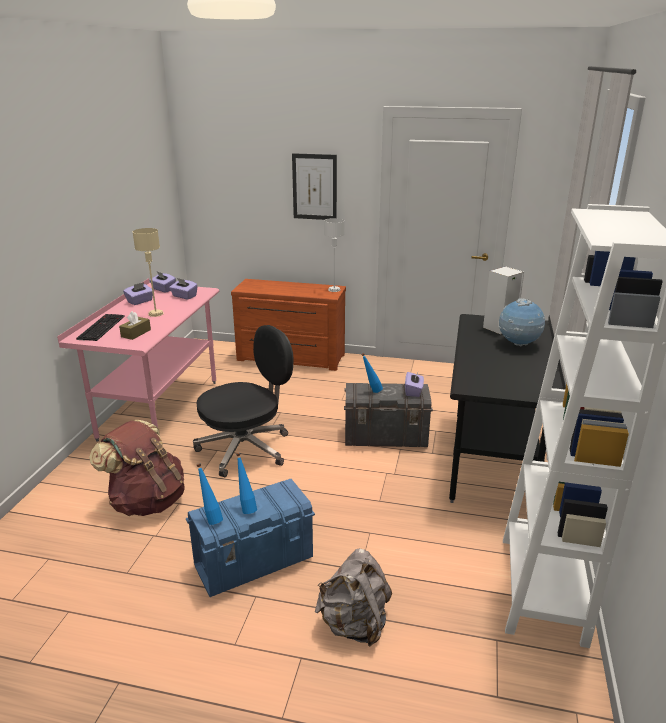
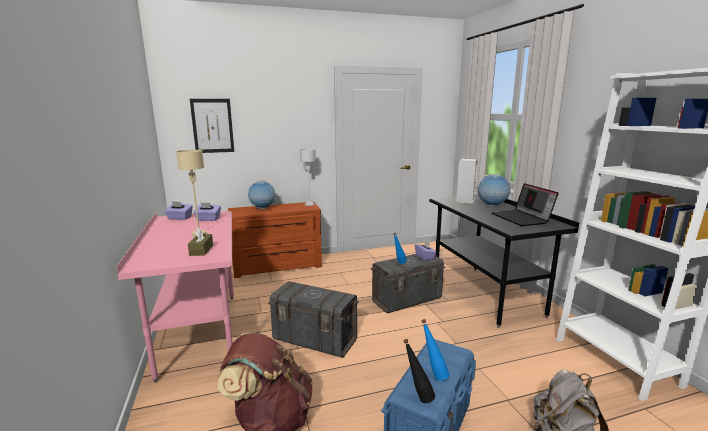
camera: 30 degrees left, 10 degrees down
keyboard [76,314,125,341] -> none
purple tissue box [123,282,153,305] -> none
black office chair [193,325,294,477] -> grey storage box [268,281,359,358]
blue bottle [197,463,223,525] -> black bottle [403,339,435,403]
picture [292,153,337,220] -> picture moved to [190,99,234,153]
none -> globe [248,180,275,209]
none -> laptop [491,183,559,226]

